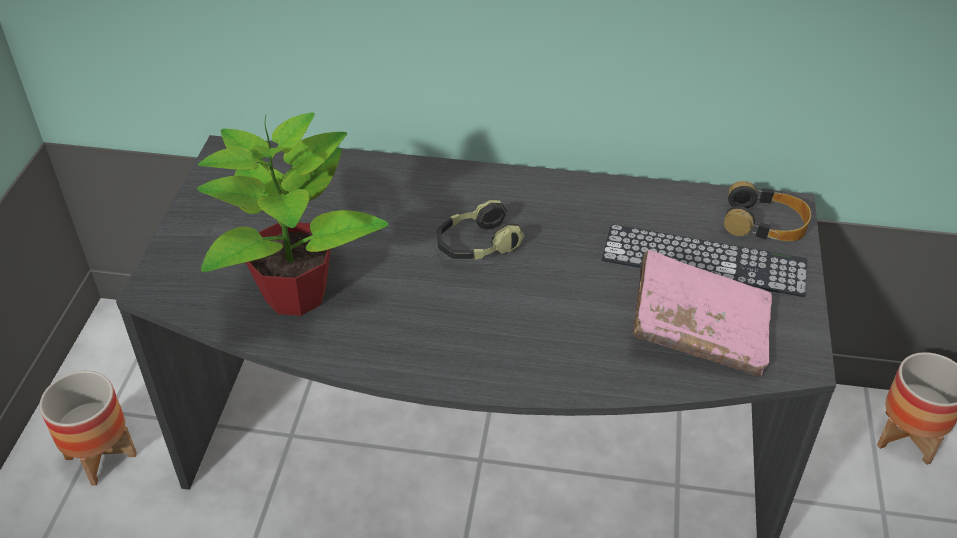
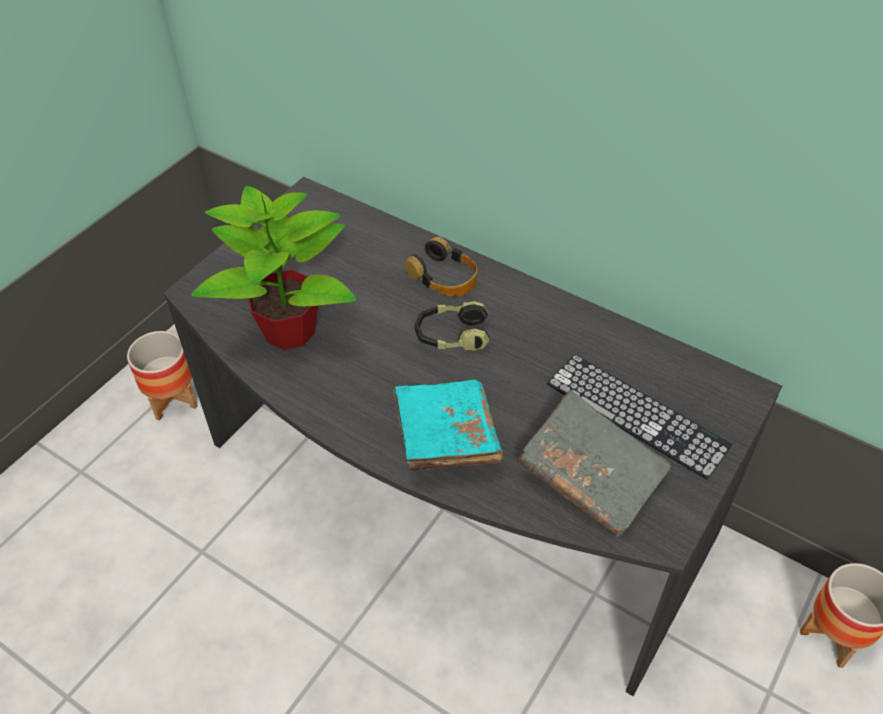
camera: 25 degrees right, 5 degrees up
pink book [633,249,772,377] -> grey book [518,390,671,537]
headphones [724,181,811,241] -> headphones moved to [404,237,478,297]
none -> turquoise book [393,380,504,471]

